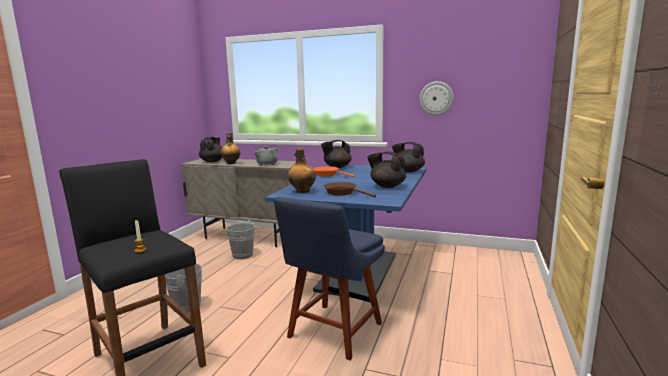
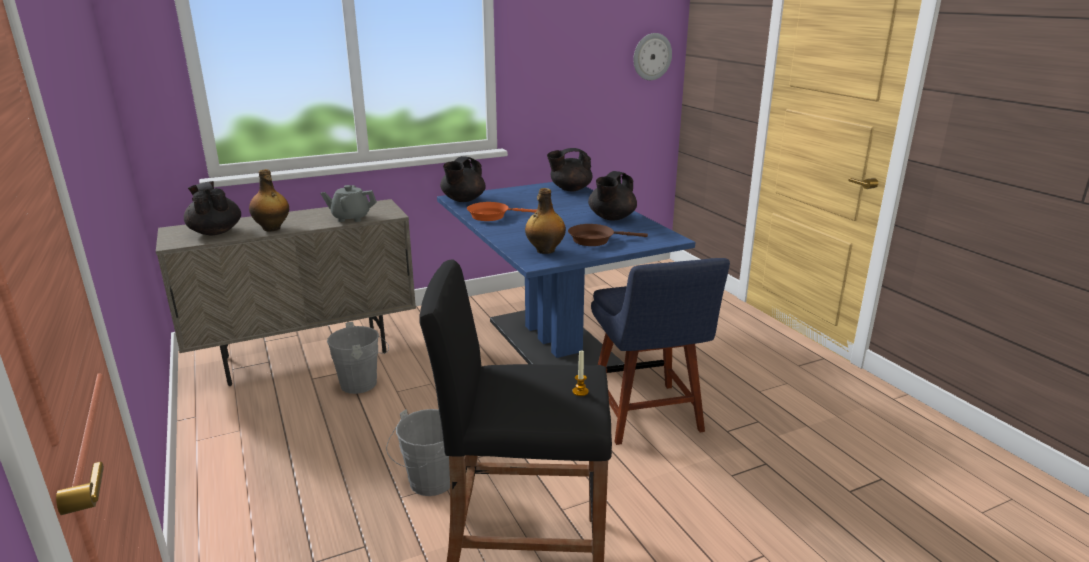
camera: 45 degrees left, 10 degrees up
black teapot [367,152,406,188] -> black teapot turned 45 degrees counterclockwise [588,171,637,220]
wall clock [419,81,454,116] -> wall clock moved to [633,33,672,80]

